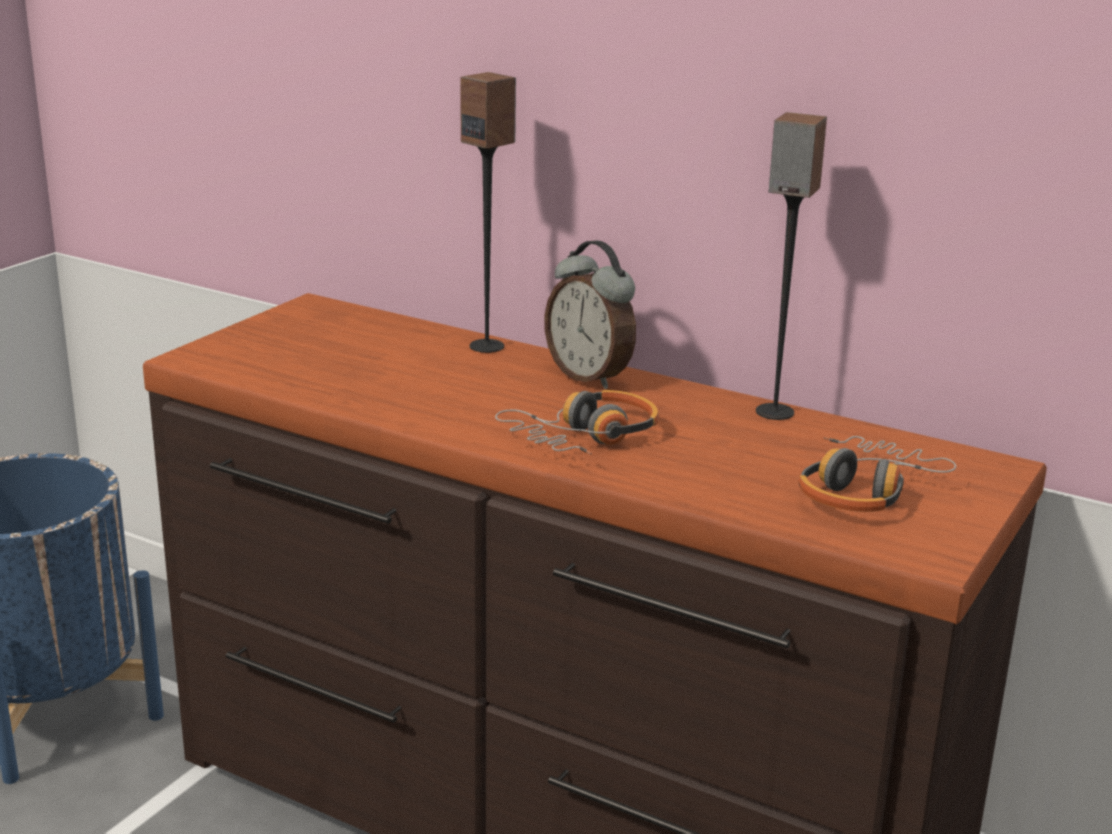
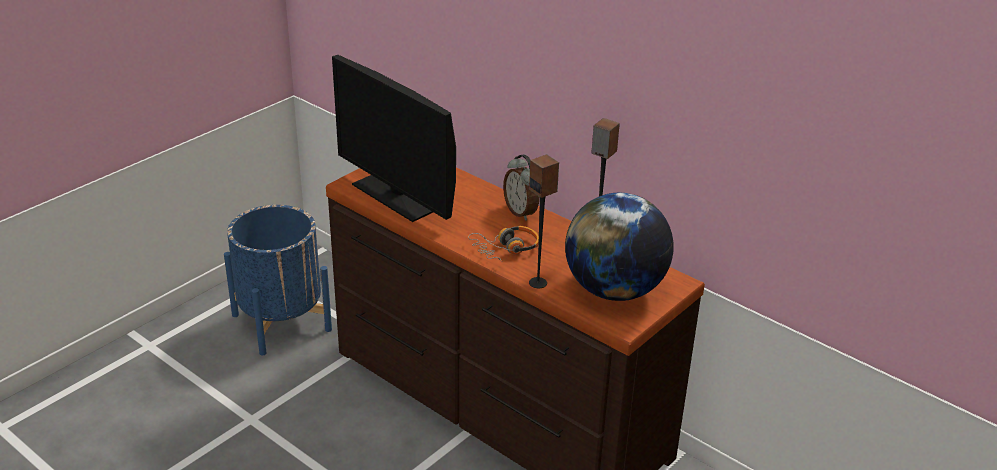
camera: 10 degrees right, 10 degrees up
speaker [460,72,516,353] -> speaker moved to [529,155,559,288]
headphones [798,436,956,512] -> globe [565,193,674,301]
none -> monitor [332,55,456,222]

